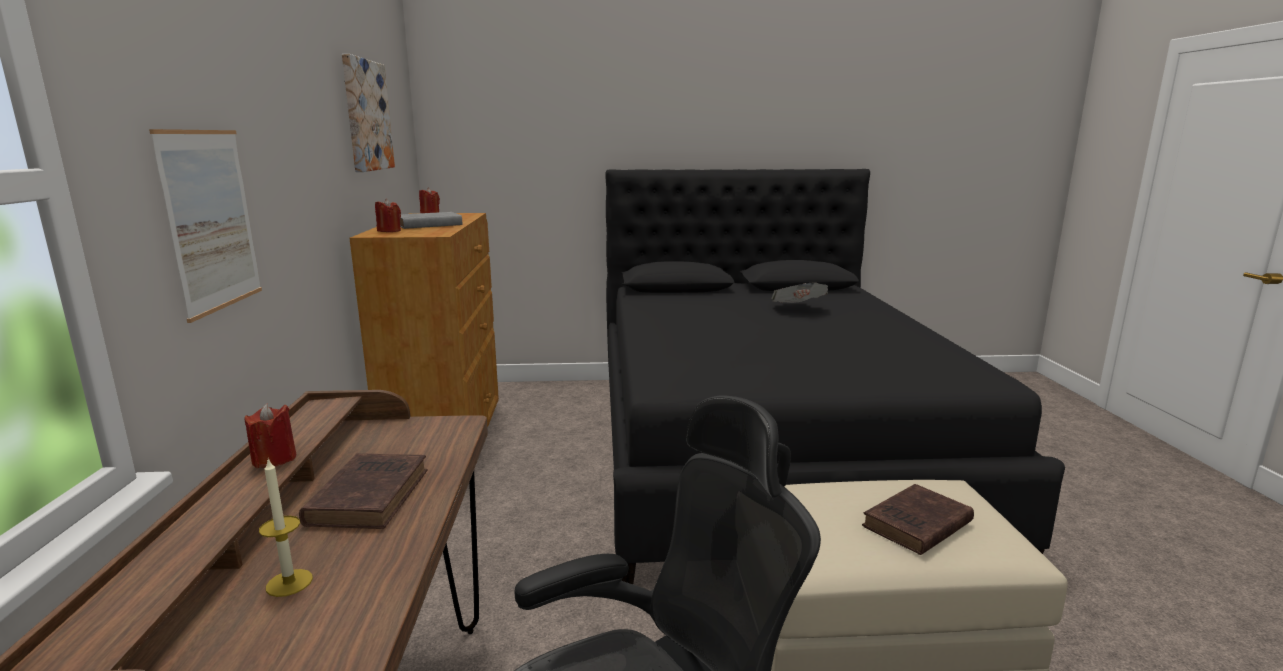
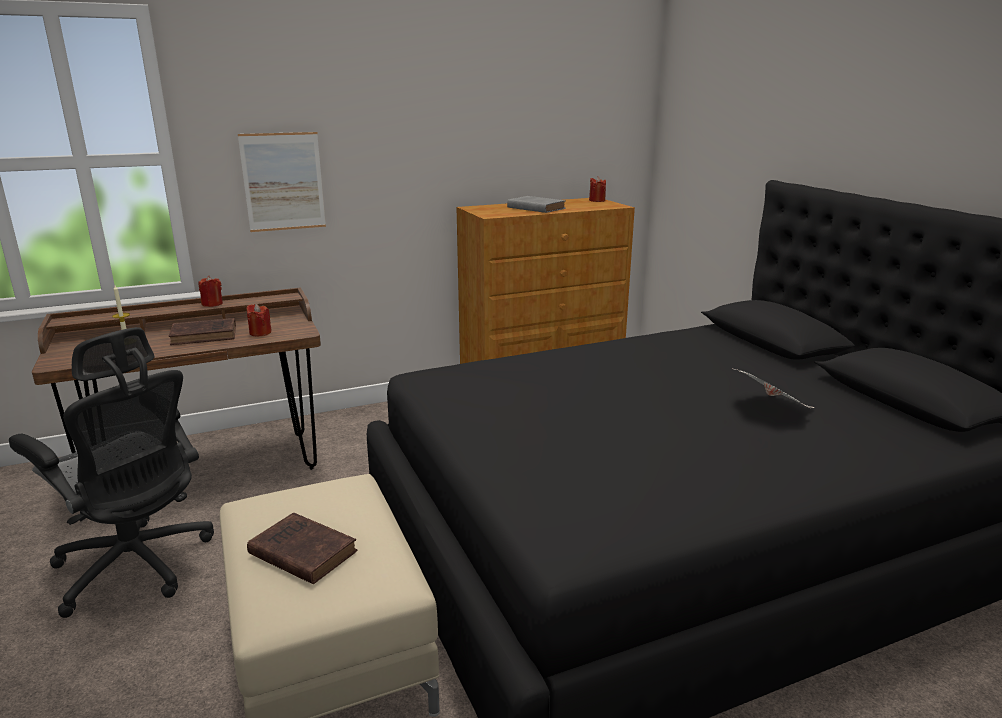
camera: 70 degrees right, 5 degrees up
picture [342,54,395,172] -> none
red candle [375,198,401,232] -> red candle moved to [246,304,272,337]

